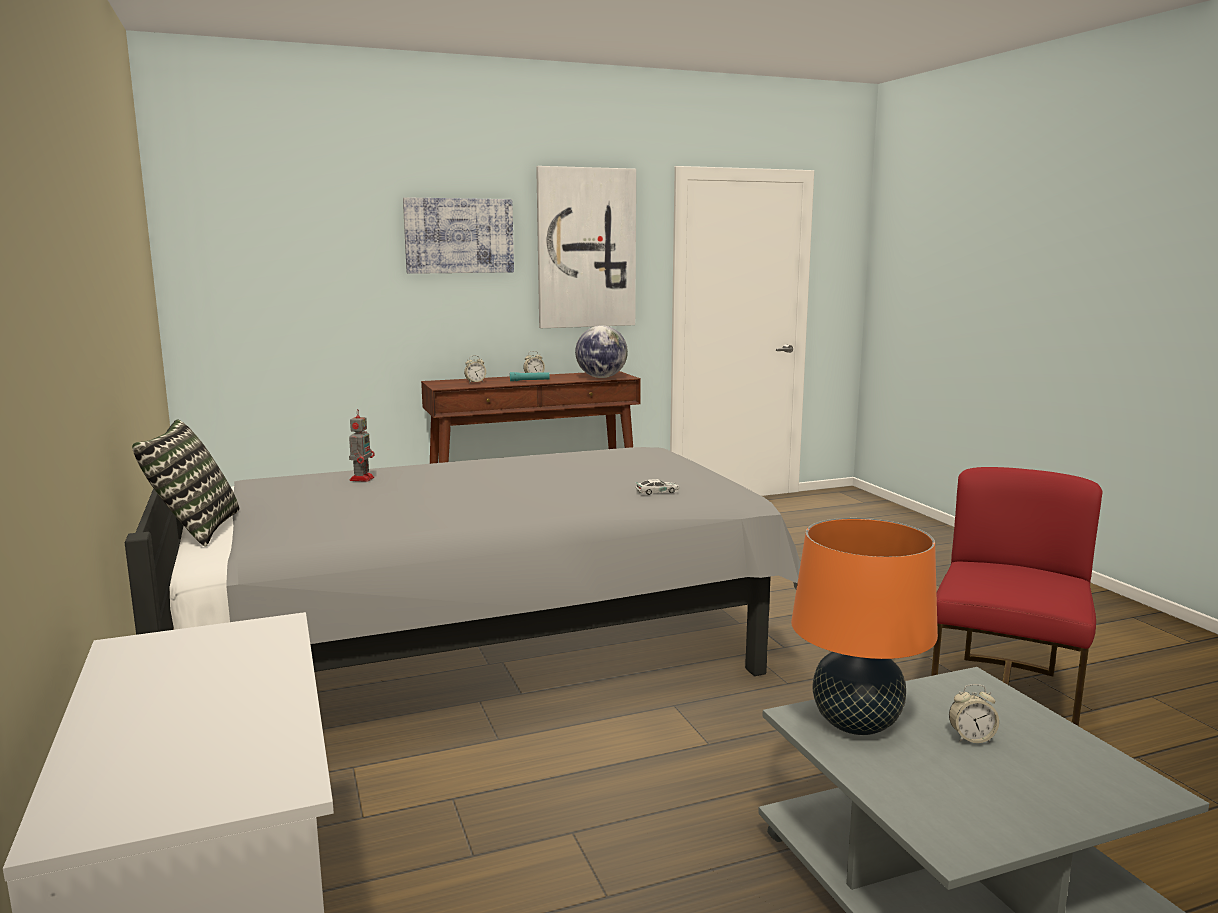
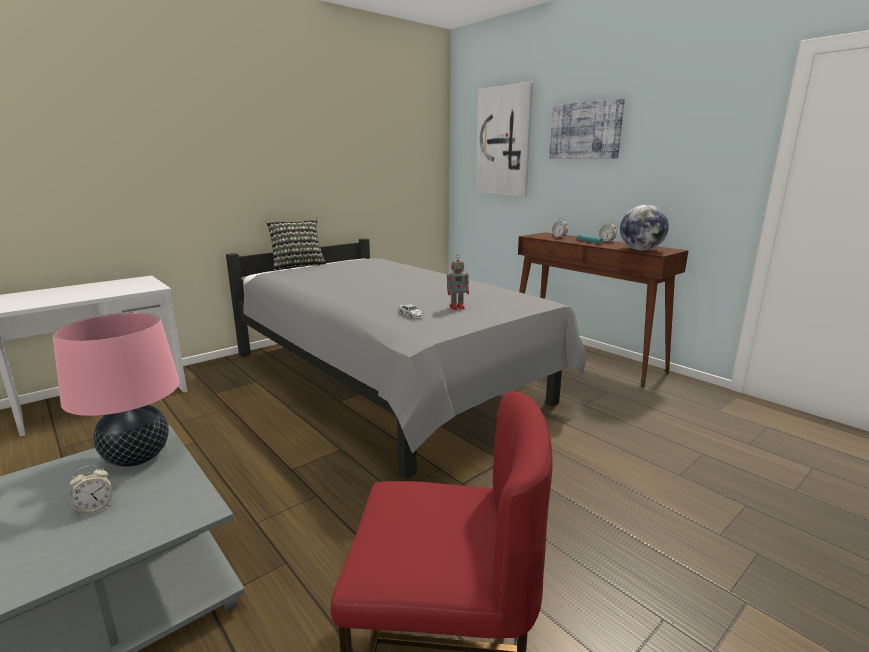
camera: 70 degrees right, 5 degrees up
toy robot [349,409,375,482] -> toy robot moved to [447,256,469,310]
picture [536,166,636,328] -> picture moved to [476,82,533,197]
orange table lamp [791,518,938,735] -> pink table lamp [52,312,180,467]
alarm clock [949,684,999,743] -> alarm clock turned 105 degrees counterclockwise [70,465,112,516]

